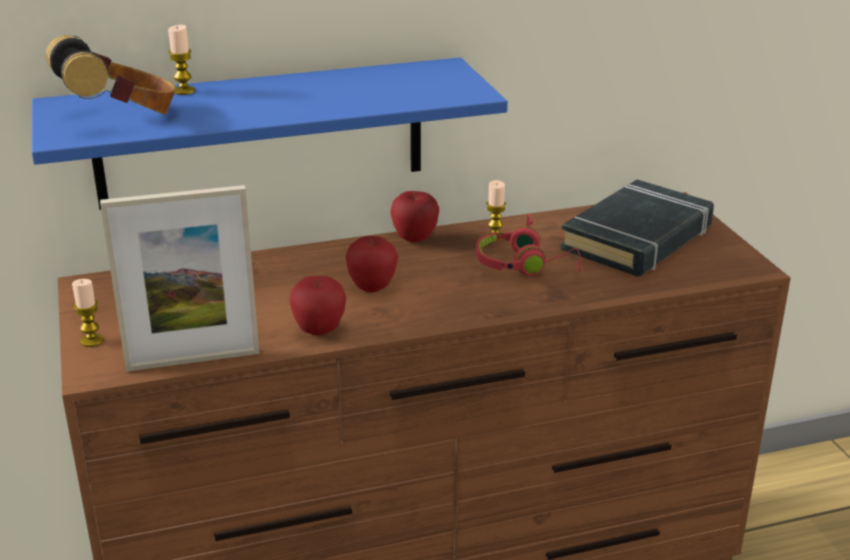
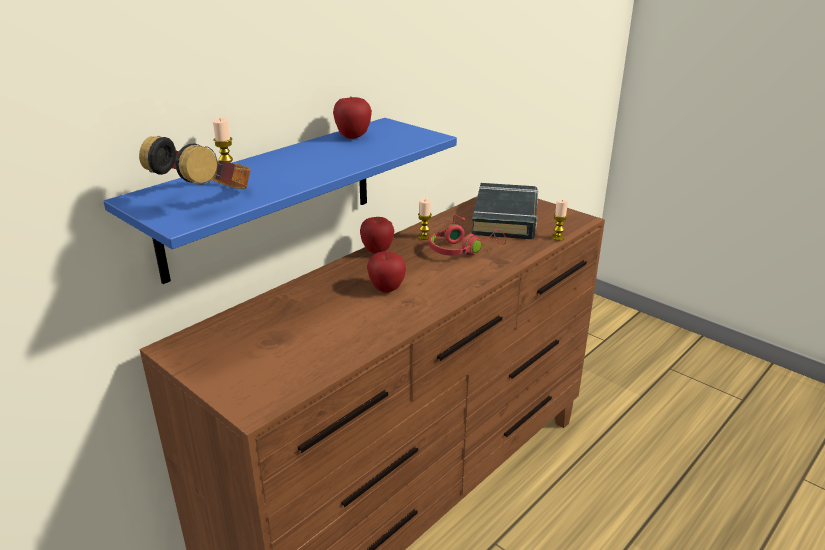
camera: 30 degrees left, 0 degrees up
candle [72,279,104,347] -> candle moved to [551,200,568,241]
picture frame [100,185,260,371] -> none
apple [289,276,346,335] -> apple moved to [333,97,372,139]

